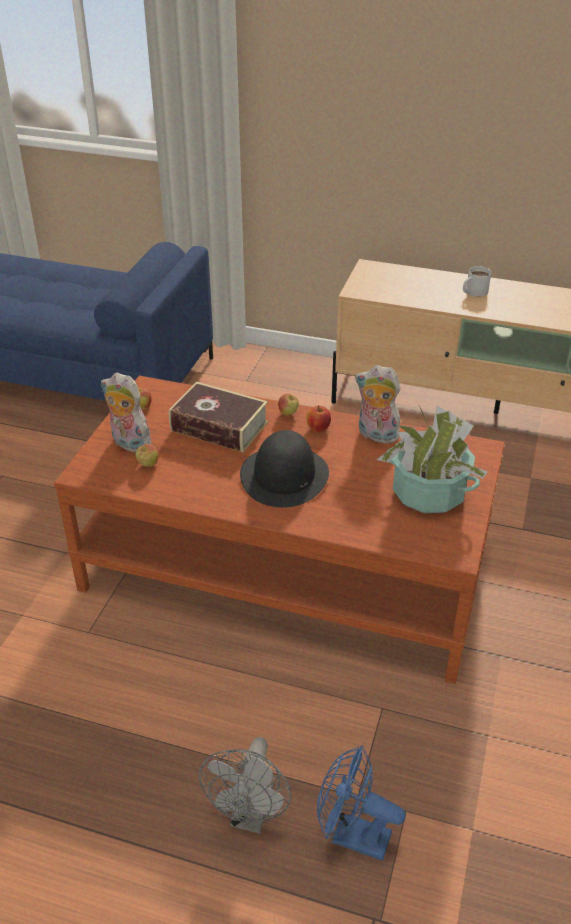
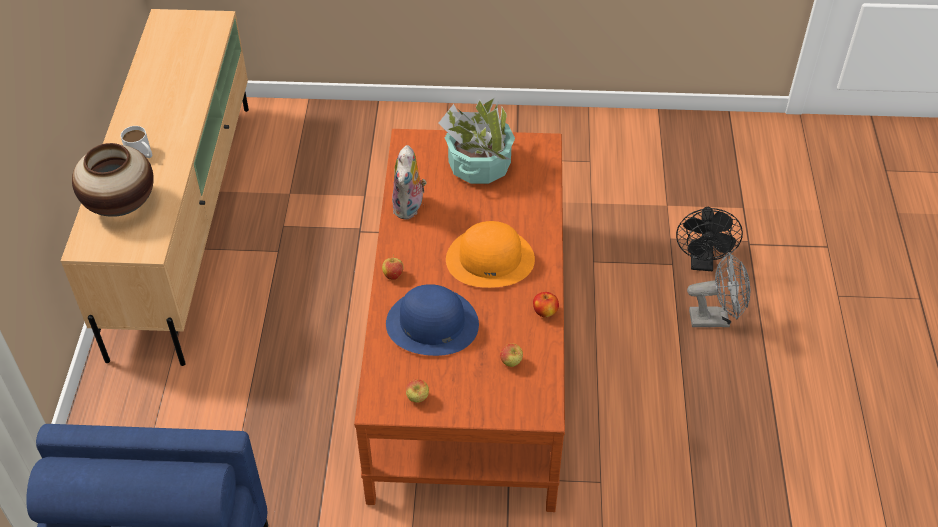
camera: 105 degrees left, 10 degrees up
plush toy [101,372,155,452] -> none
book [169,382,268,452] -> blue hat [386,284,479,356]
black hat [240,430,329,508] -> orange hat [446,221,535,288]
apple [306,405,331,432] -> apple moved to [533,292,559,318]
blue fan [317,745,406,861] -> black fan [676,207,743,271]
none -> vase [72,143,154,217]

